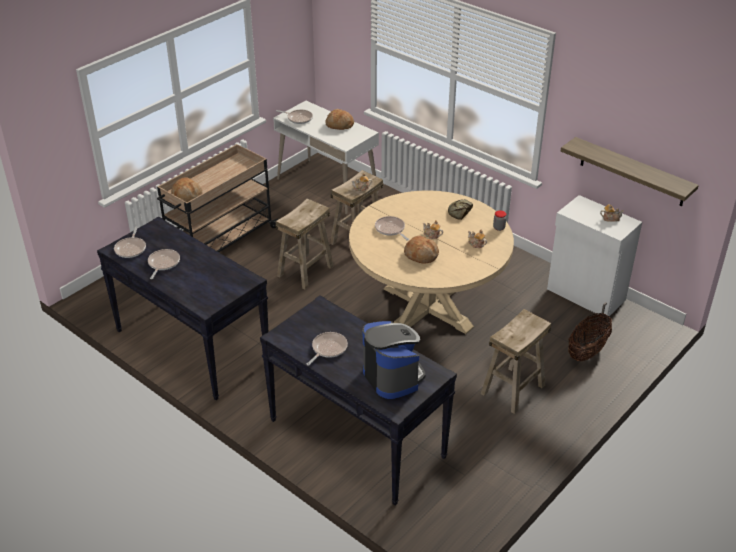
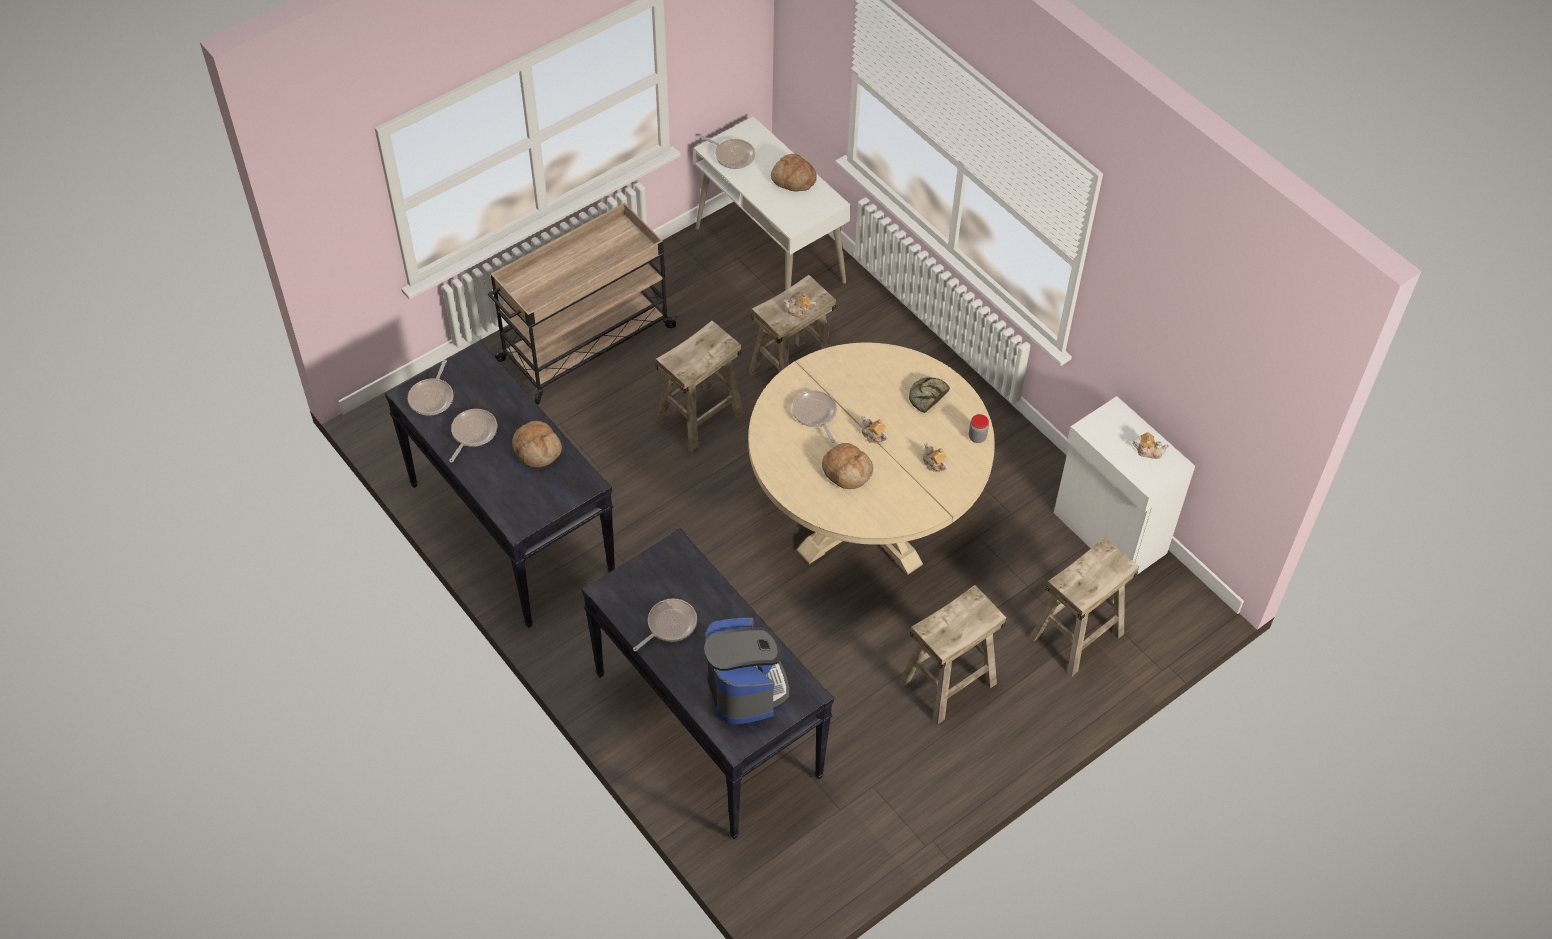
camera: 10 degrees right, 15 degrees up
bread [171,177,202,202] -> bread moved to [512,421,562,468]
shelf [561,137,699,206] -> none
basket [569,313,612,361] -> beige stool [1029,537,1139,676]

